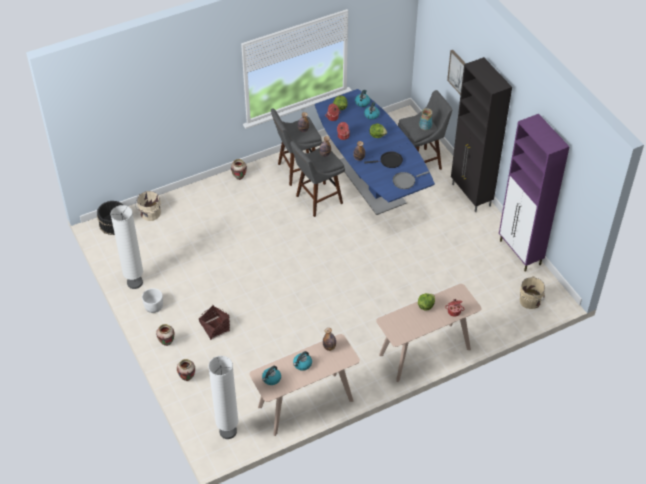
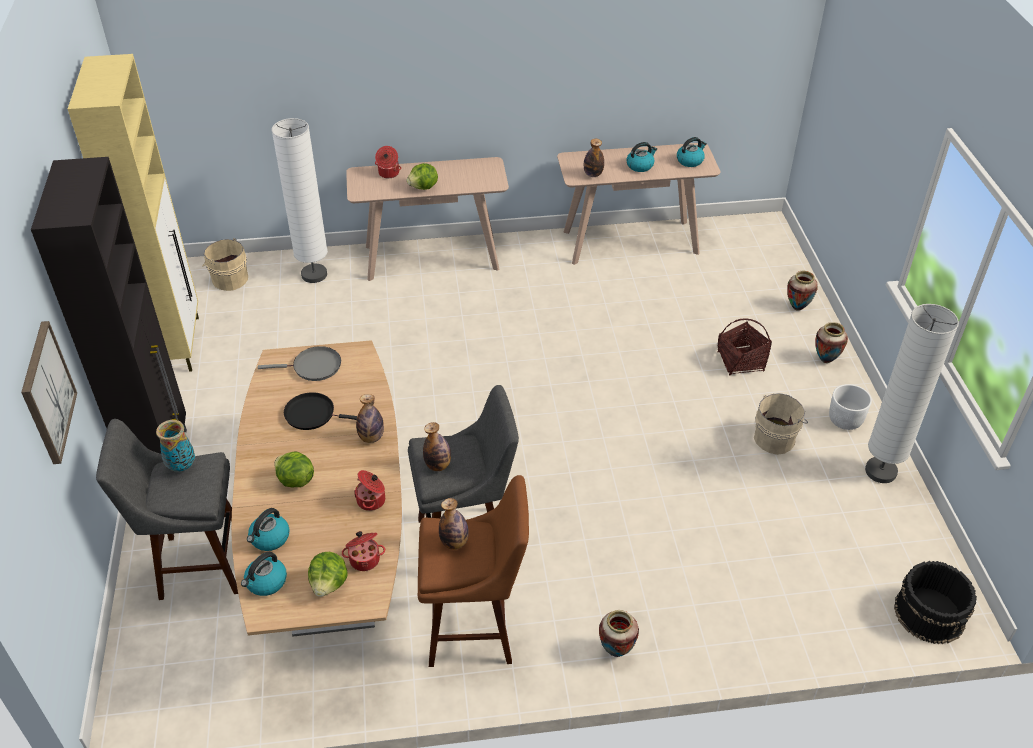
camera: 160 degrees left, 5 degrees down
beige bucket [135,191,161,221] -> beige bucket moved to [754,393,808,455]
white floor lamp [208,356,238,439] -> white floor lamp moved to [272,118,328,283]
grey stool [271,108,322,186] -> brown stool [418,475,529,667]
blue dining table [315,89,435,215] -> brown dining table [231,340,402,637]
purple cabinet [499,114,570,271] -> beige cabinet [68,54,199,372]

